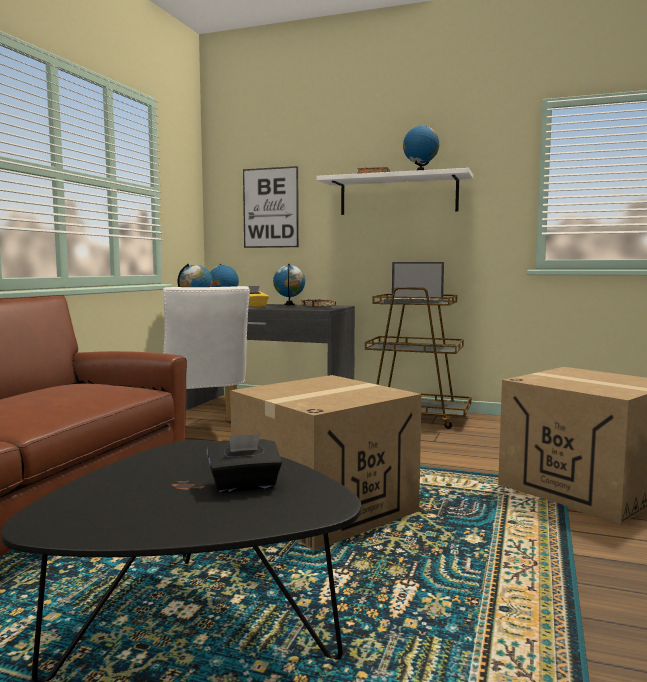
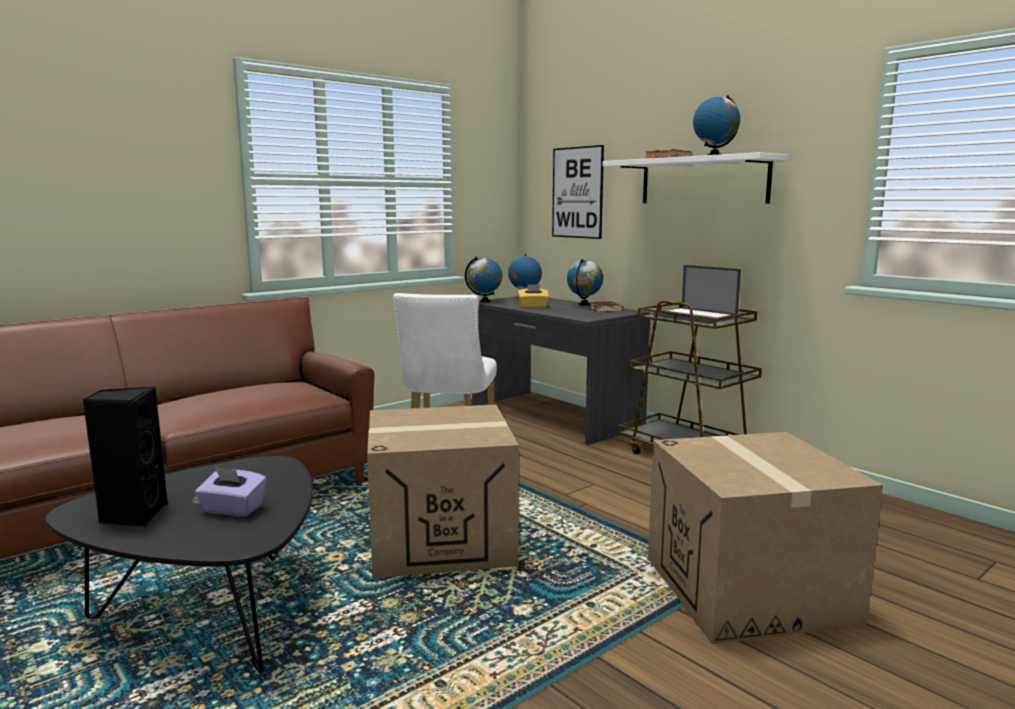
camera: 30 degrees right, 5 degrees up
black tissue box [207,434,282,493] -> purple tissue box [195,467,267,517]
none -> black speaker [83,387,168,527]

